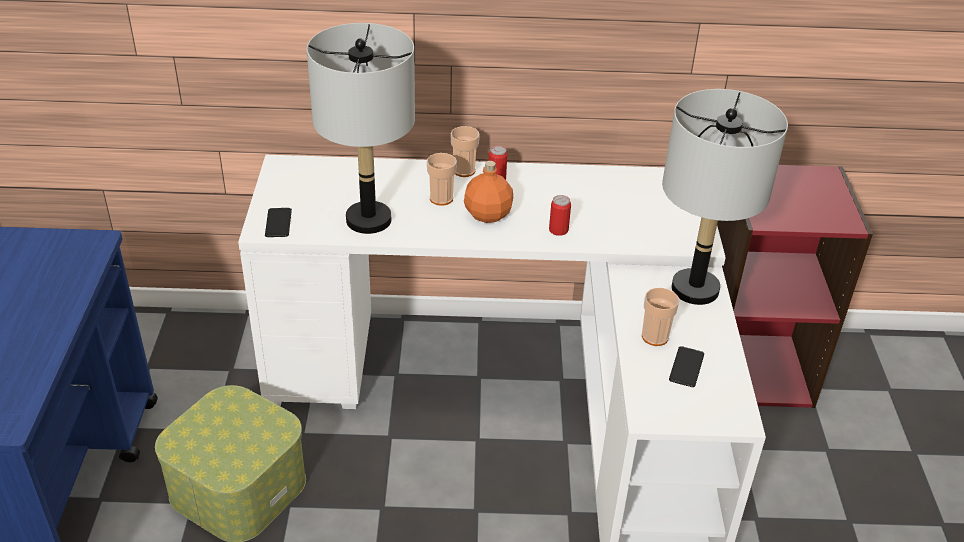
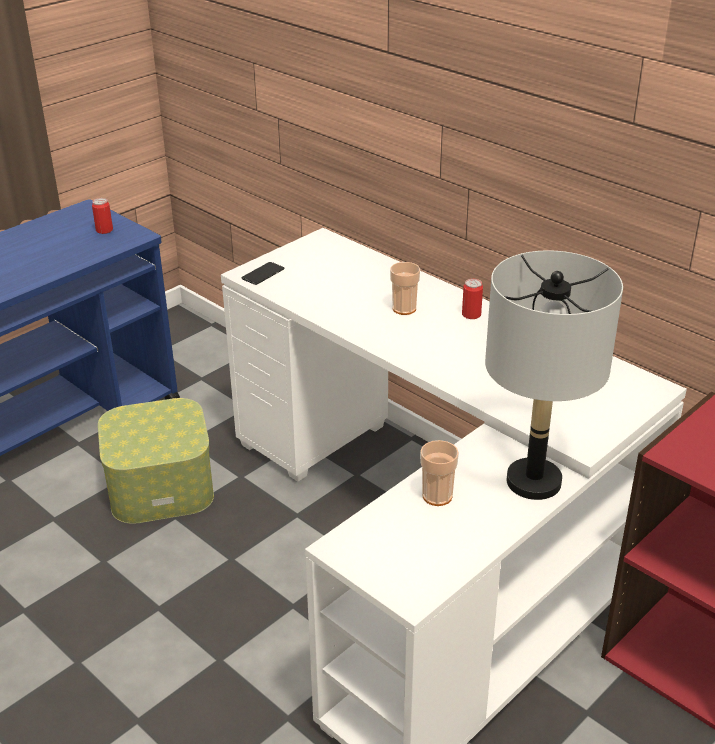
camera: 45 degrees right, 5 degrees down
grey table lamp [307,23,415,234] -> none
cup [450,126,480,177] -> none
orange bottle [464,161,513,223] -> none
can [549,195,571,236] -> can moved to [92,198,113,234]
phone [669,346,704,387] -> none

